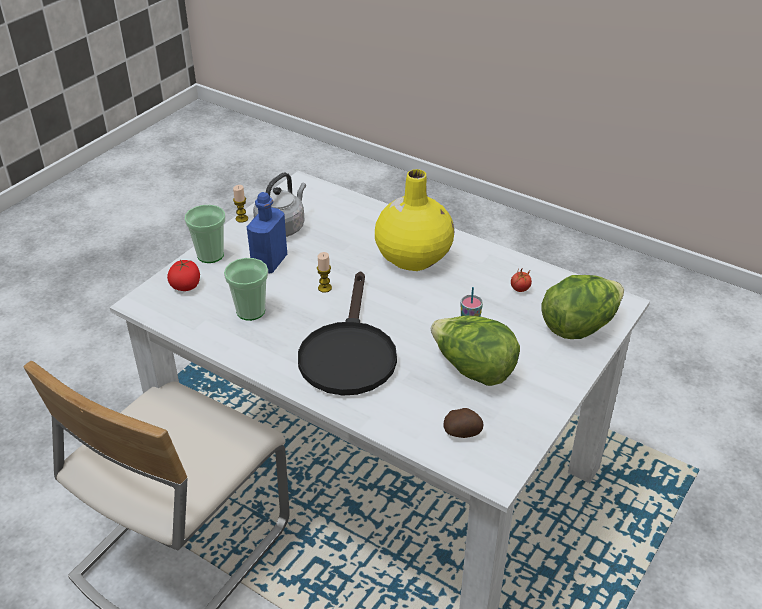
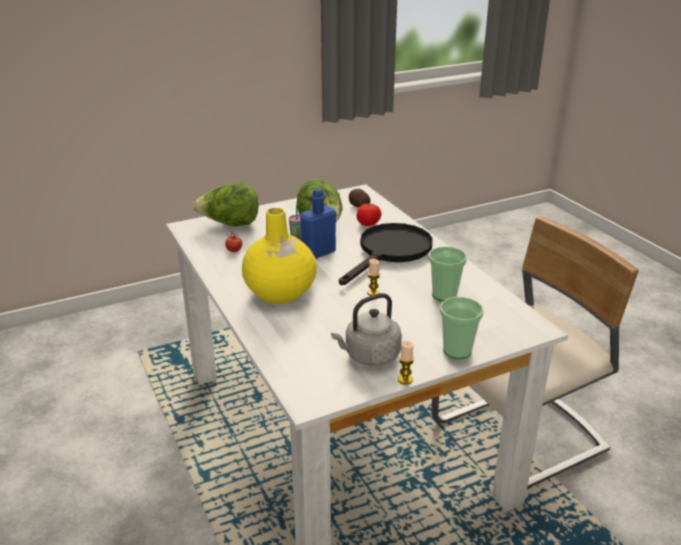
camera: 150 degrees left, 10 degrees down
tomato [167,260,200,291] -> tomato moved to [356,204,381,226]
blue bottle [247,192,287,273] -> blue bottle moved to [300,188,336,259]

